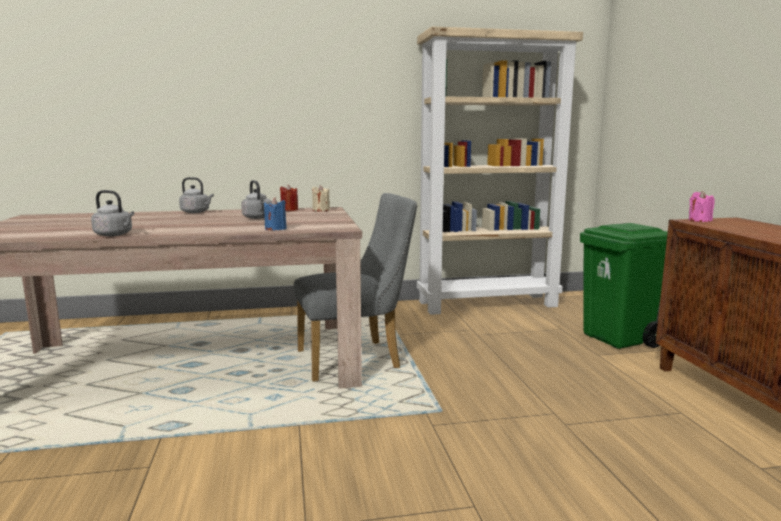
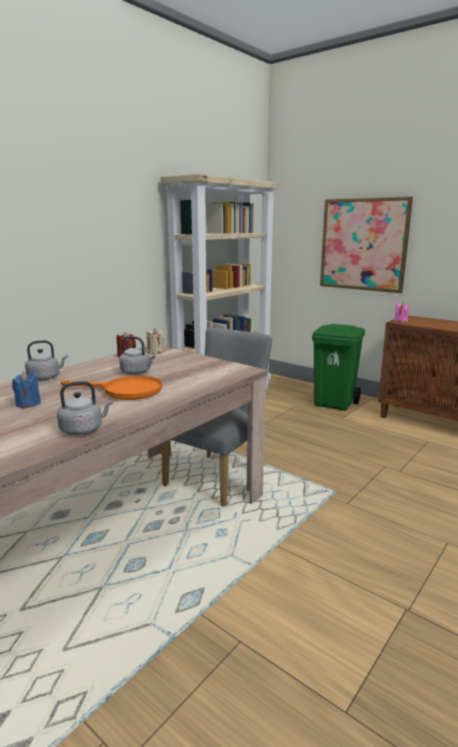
camera: 40 degrees left, 5 degrees up
blue candle [264,198,287,230] -> blue candle moved to [12,371,41,408]
none -> orange frying pan [61,376,162,400]
none -> picture [320,197,413,293]

